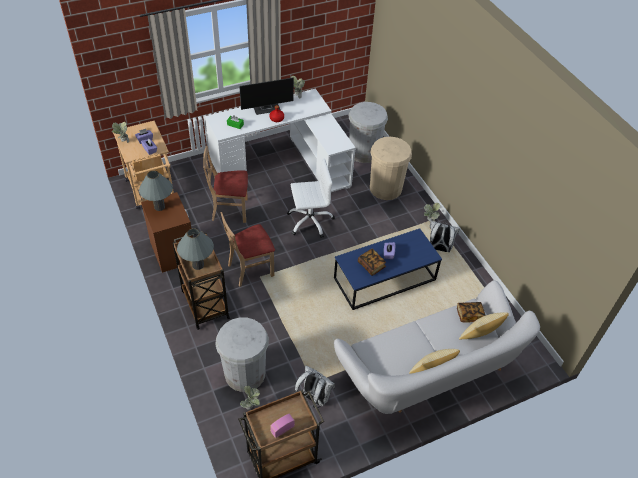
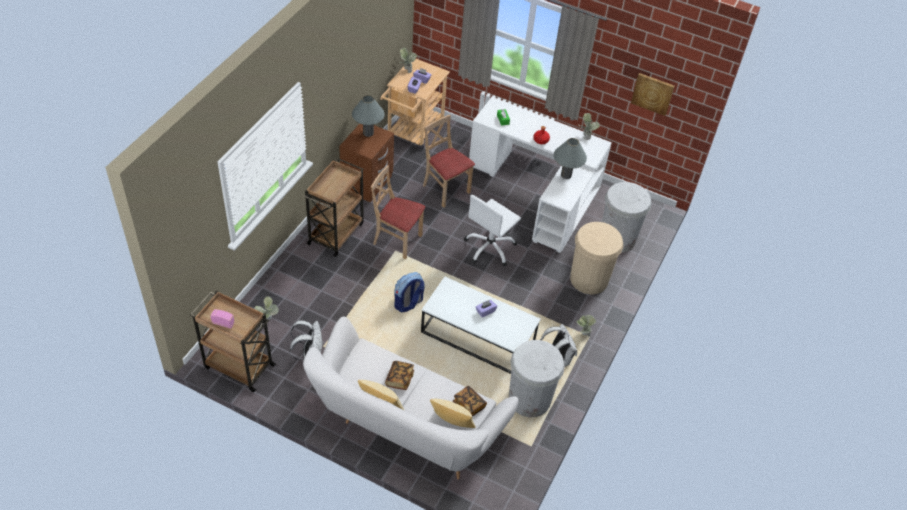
camera: 50 degrees right, 0 degrees up
grey table lamp [177,228,214,270] -> grey table lamp moved to [554,138,587,179]
white trash can [215,318,269,392] -> white trash can moved to [508,340,565,417]
monitor [239,77,294,115] -> none
white office chair [287,158,335,238] -> white office chair turned 90 degrees clockwise [464,195,521,266]
blue coffee table [334,228,442,310] -> white coffee table [421,277,541,374]
book [358,248,386,276] -> book moved to [385,361,414,390]
none -> backpack [394,272,425,312]
none -> picture [631,73,675,116]

